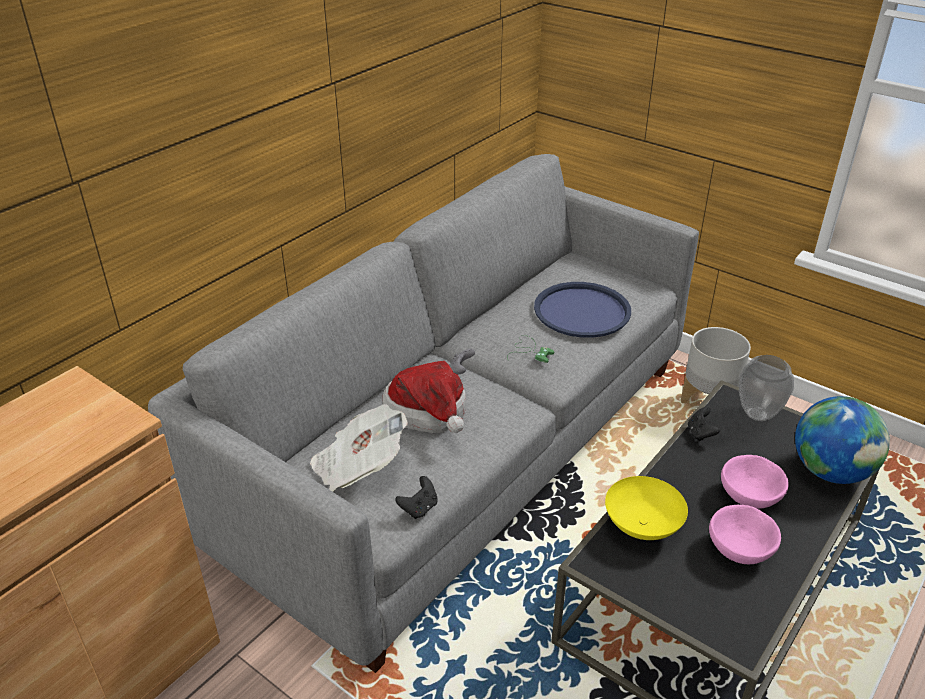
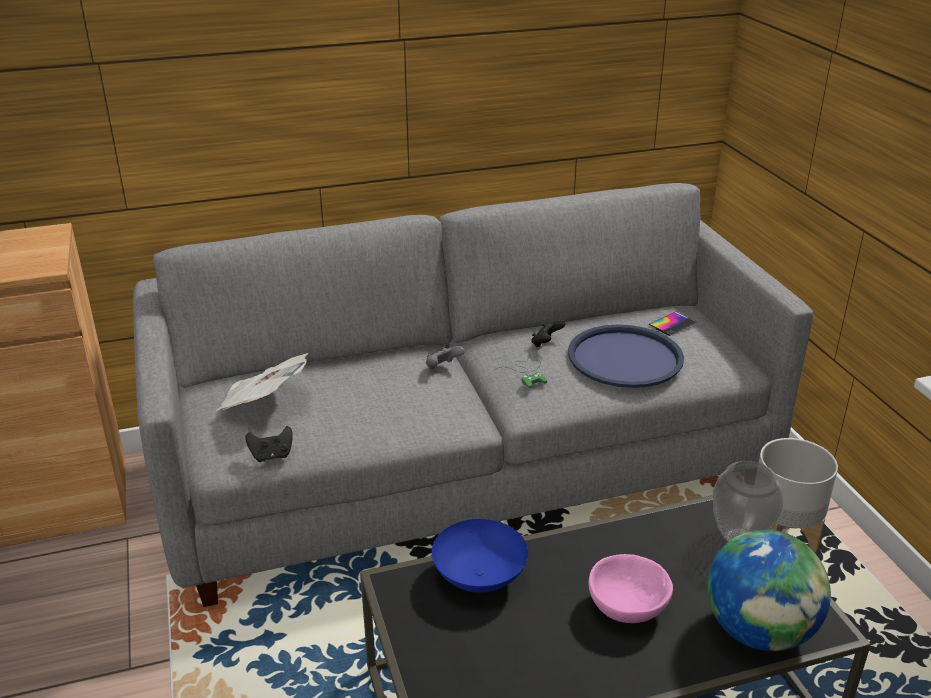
camera: 35 degrees right, 5 degrees down
hat [383,361,466,433] -> none
yellow bowl [605,476,688,540] -> blue bowl [432,519,528,593]
black game controller [688,407,720,441] -> black game controller moved to [531,320,565,347]
pink bowl [709,505,781,564] -> none
none -> phone [649,311,697,336]

